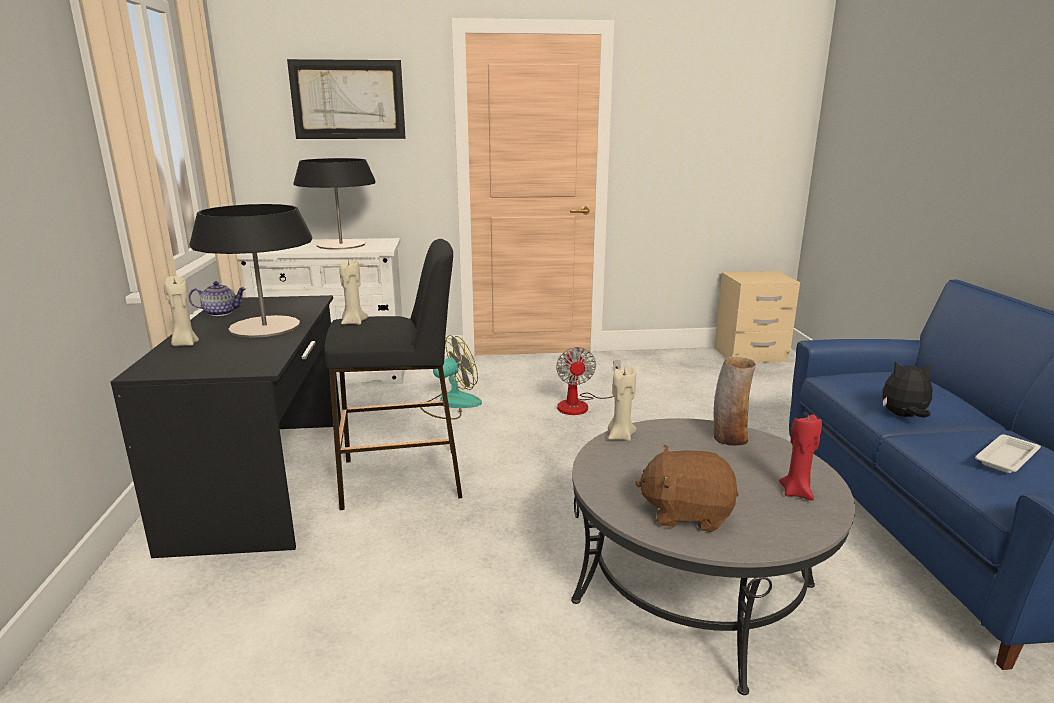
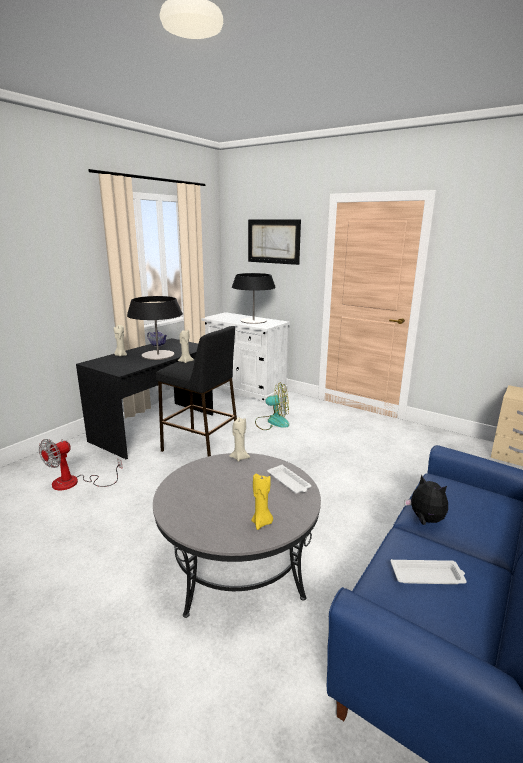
camera: 40 degrees right, 0 degrees up
fan [556,347,621,415] -> fan moved to [39,439,123,490]
brown plush toy [635,445,738,532] -> none
vase [714,357,756,446] -> white tray [267,465,311,494]
red candle [779,414,822,501] -> yellow candle [251,473,273,530]

